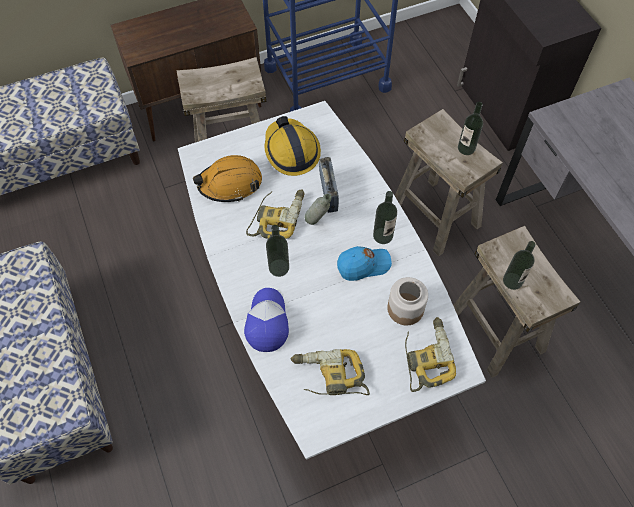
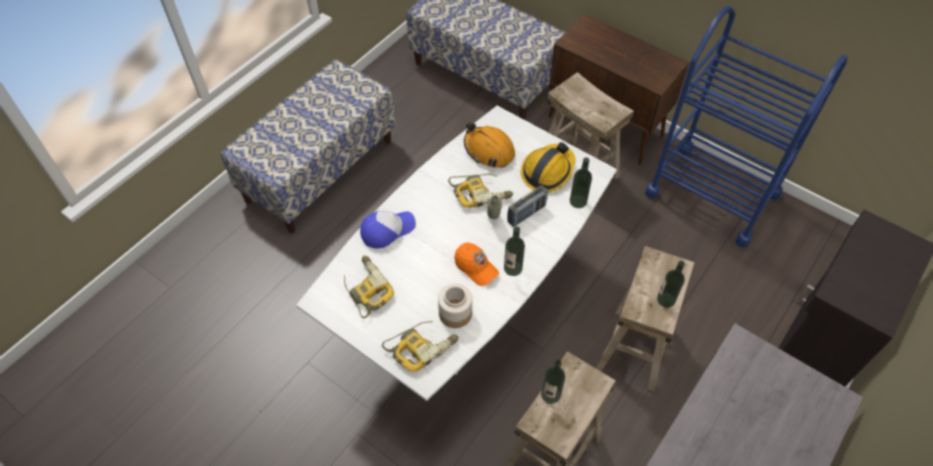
camera: 60 degrees right, 5 degrees down
bottle [266,225,289,277] -> bottle moved to [570,157,592,208]
blue cap [337,246,392,281] -> orange cap [454,242,499,286]

